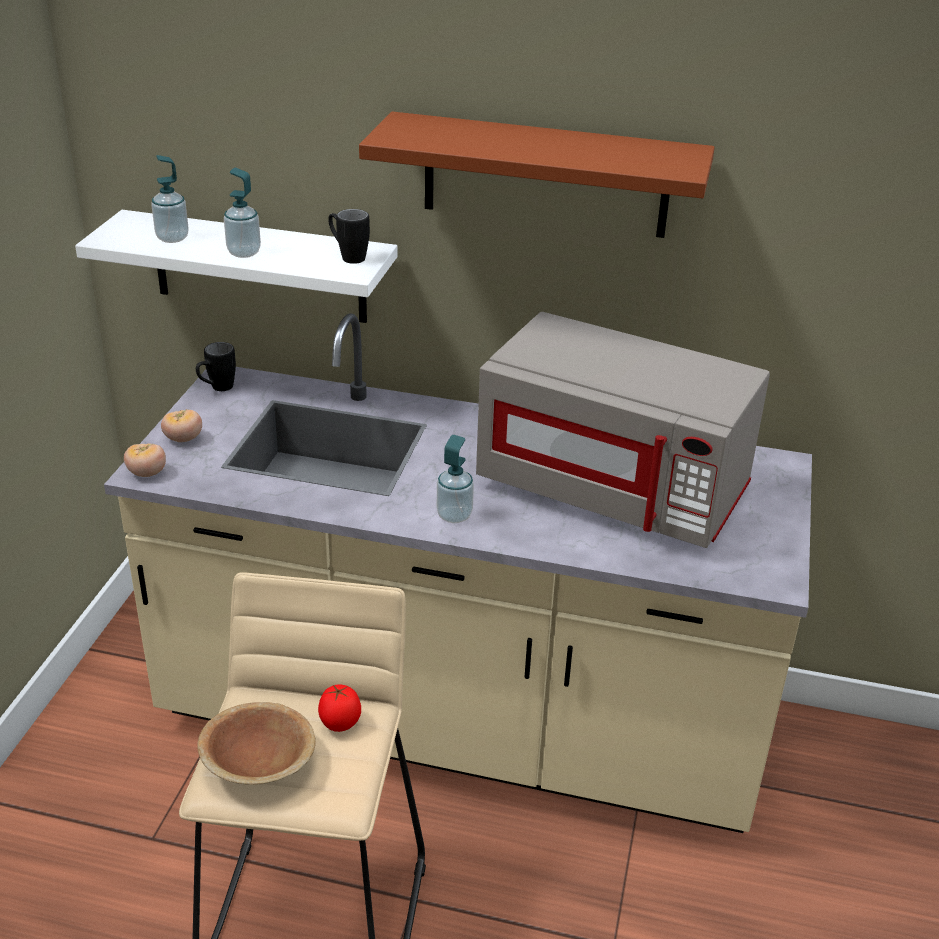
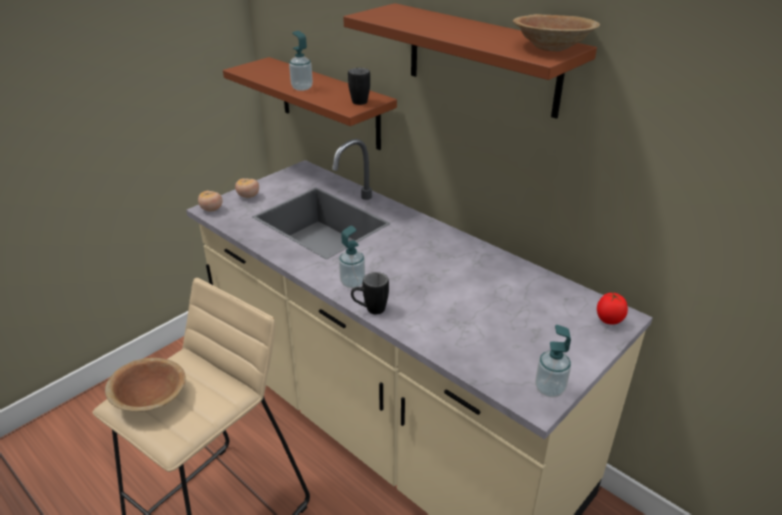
camera: 30 degrees right, 0 degrees up
white shelf [75,210,398,323] -> brown shelf [223,57,397,150]
soap dispenser [152,155,189,243] -> soap dispenser moved to [535,325,571,398]
black mug [196,342,236,391] -> black mug moved to [351,272,389,314]
tomato [318,684,361,732] -> tomato moved to [597,292,628,324]
grey microwave [476,312,770,548] -> none
none -> brown bowl [513,14,600,52]

